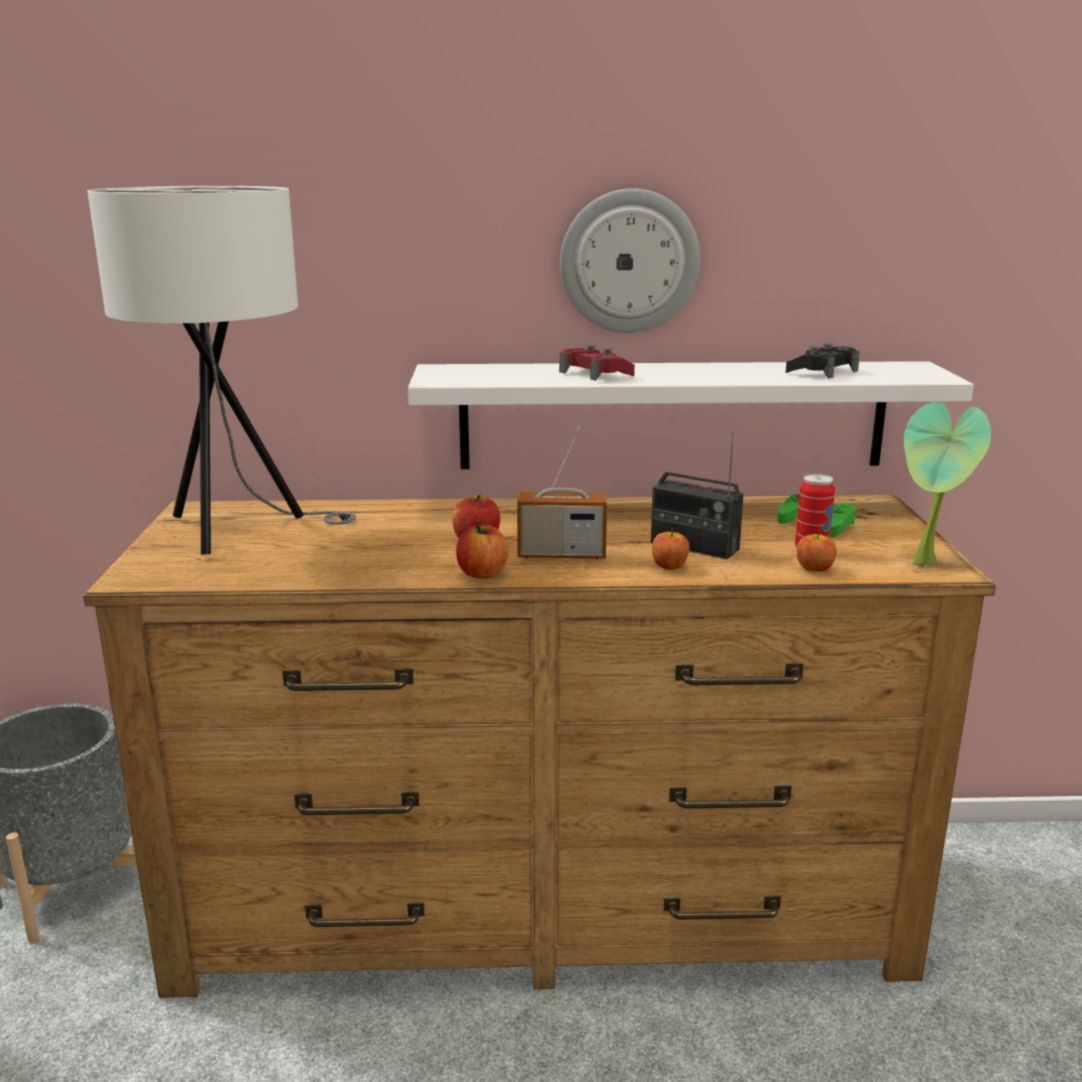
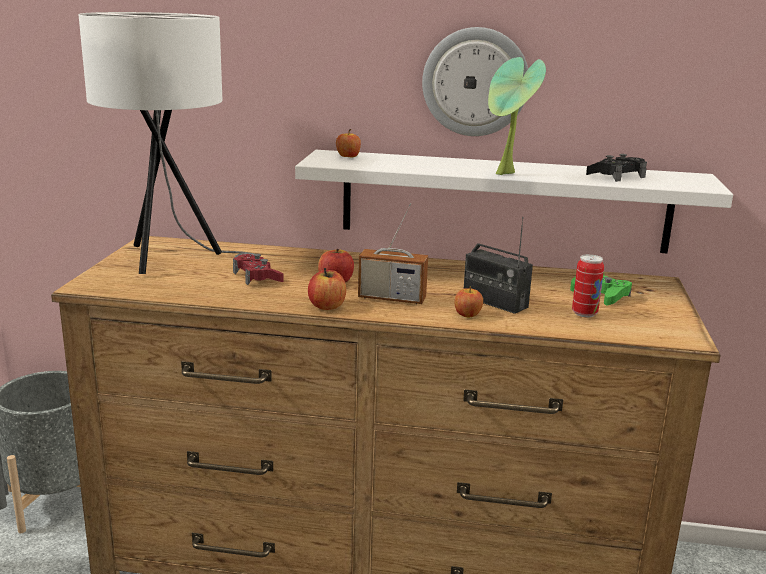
camera: 10 degrees right, 0 degrees up
red game controller [559,344,635,381] -> red game controller moved to [233,254,284,285]
apple [796,529,837,572] -> apple moved to [336,129,361,158]
potted plant [904,402,991,566] -> potted plant moved to [488,57,546,175]

